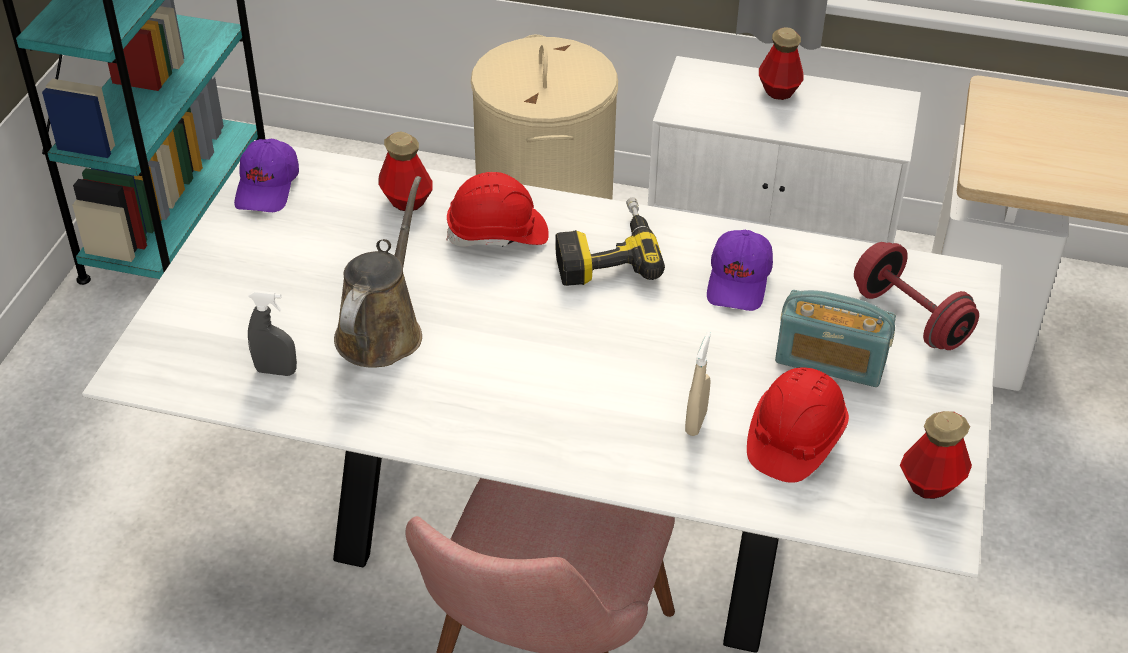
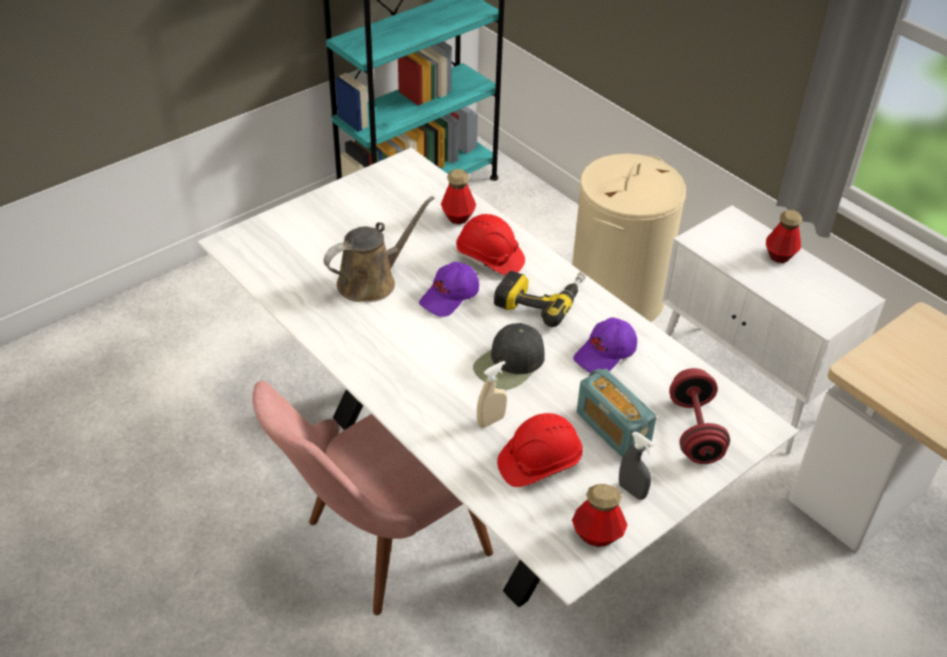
camera: 35 degrees right, 0 degrees up
purple cap [234,139,299,212] -> purple cap moved to [419,262,479,317]
grey spray bottle [248,290,297,376] -> grey spray bottle moved to [619,432,655,500]
none -> black cap [473,323,545,389]

